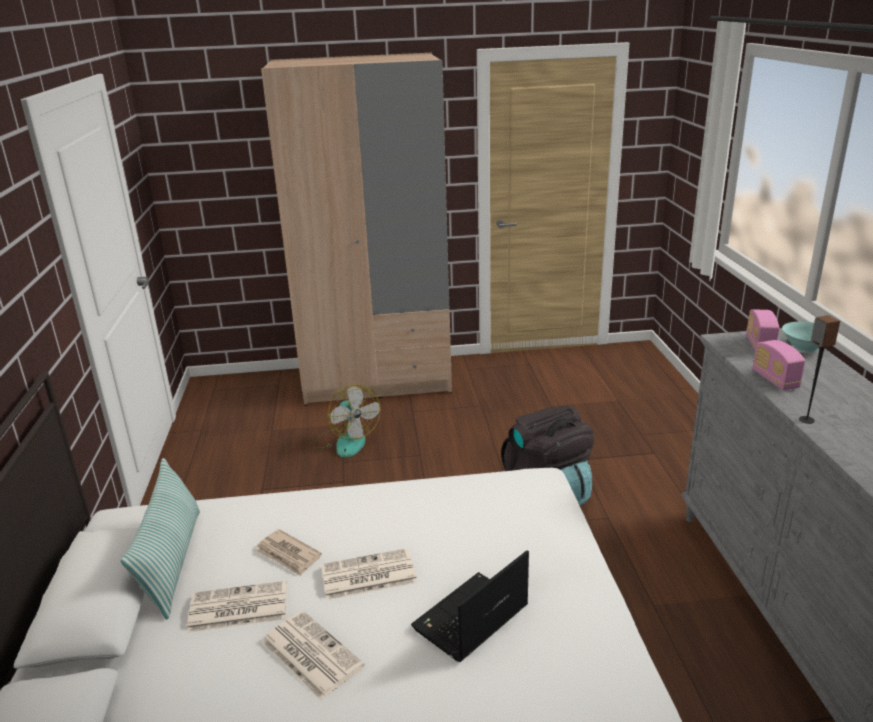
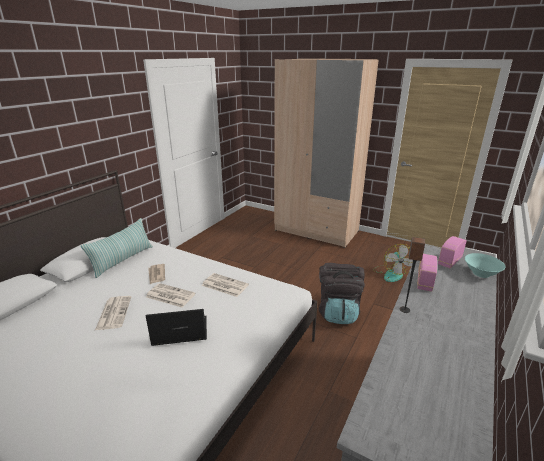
camera: 35 degrees right, 0 degrees up
newspaper [187,581,287,632] -> newspaper moved to [202,273,249,297]
fan [313,384,381,458] -> fan moved to [373,244,413,282]

